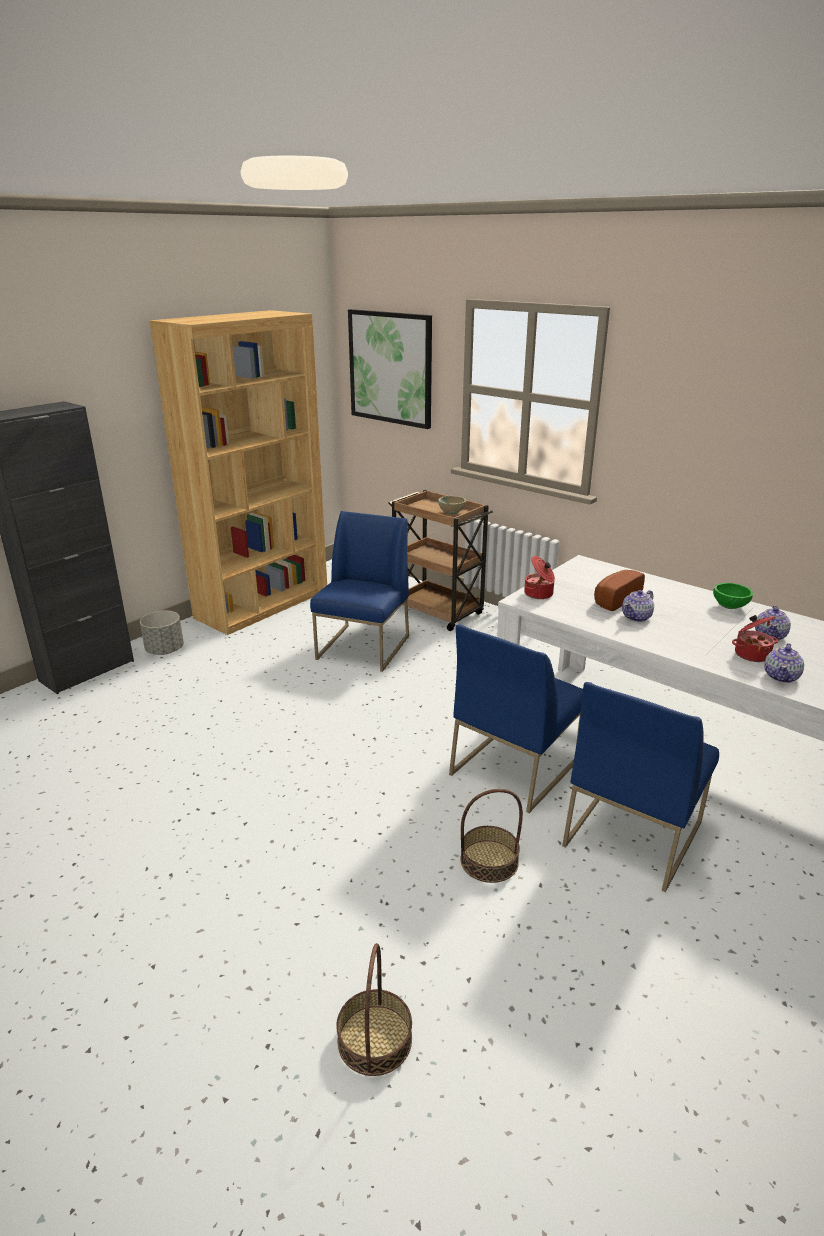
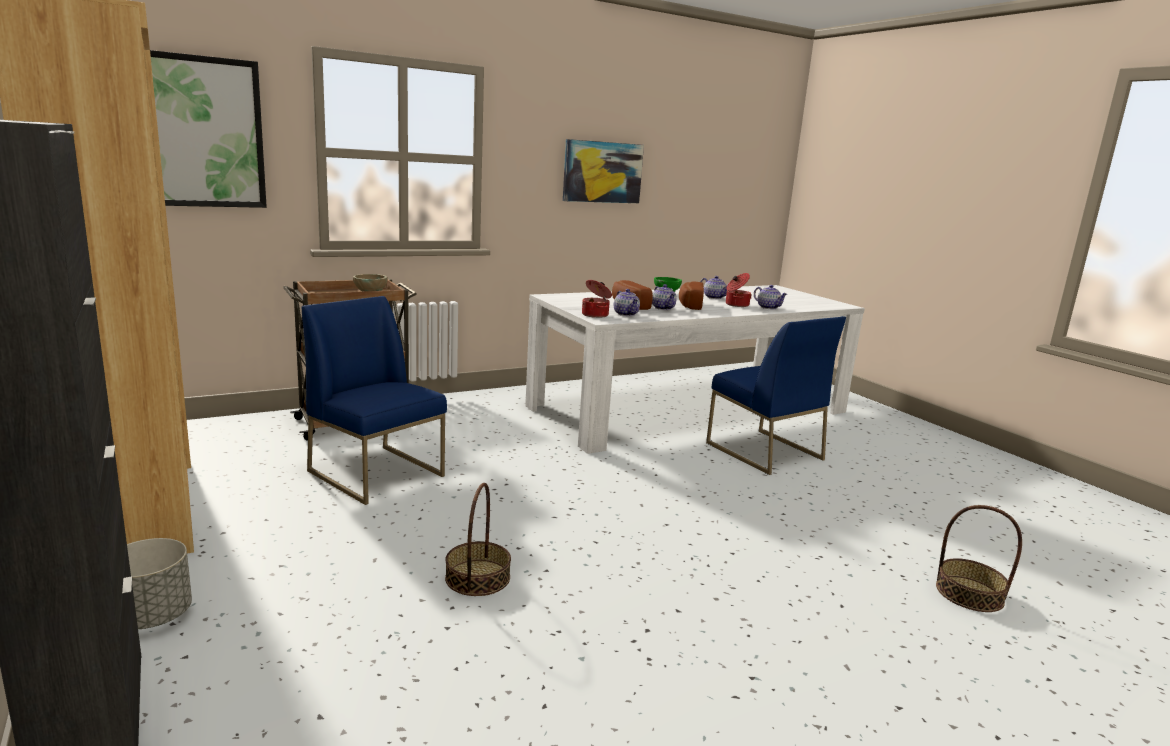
camera: 70 degrees left, 10 degrees down
blue chair [449,624,583,813] -> none
basket [460,789,523,883] -> basket moved to [445,483,511,596]
none -> picture [563,139,644,203]
none -> teapot [614,289,640,316]
none -> bread [679,281,704,310]

